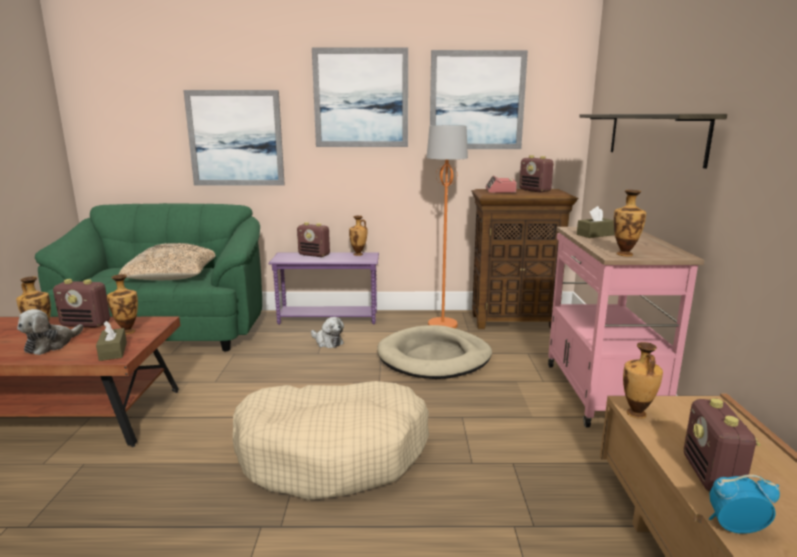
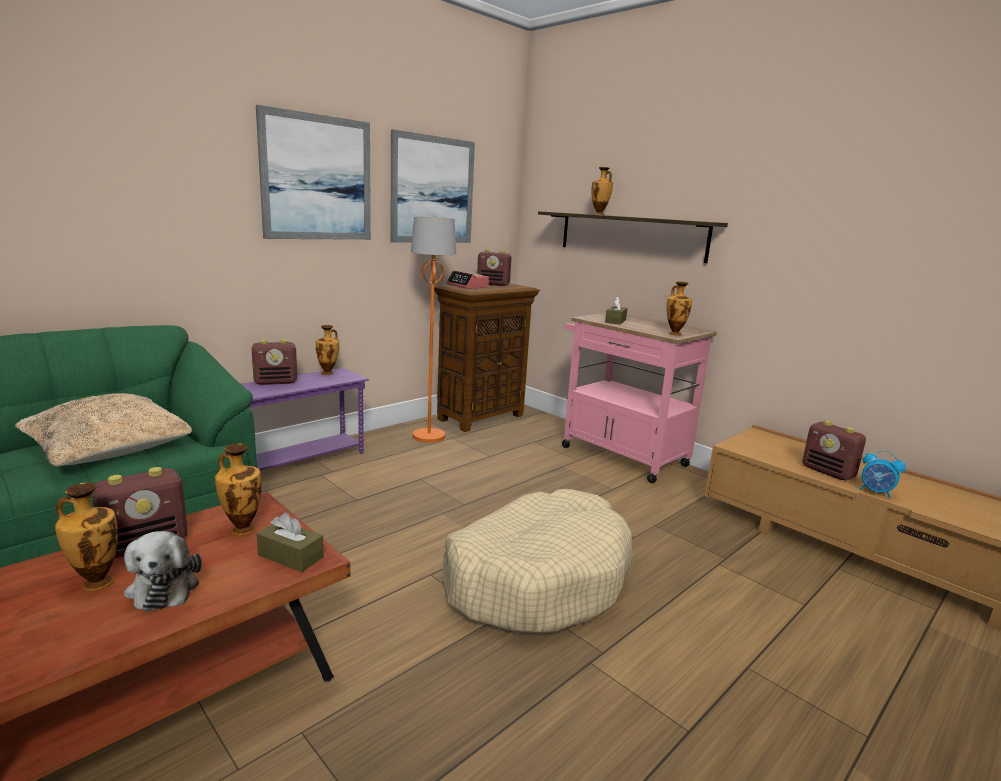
camera: 45 degrees left, 0 degrees up
picture [183,90,285,186] -> none
plush toy [311,317,344,348] -> none
beige dog bed [377,325,492,379] -> none
vase [623,342,663,419] -> vase moved to [591,167,613,215]
alarm clock [709,474,780,534] -> alarm clock turned 105 degrees counterclockwise [859,451,906,498]

